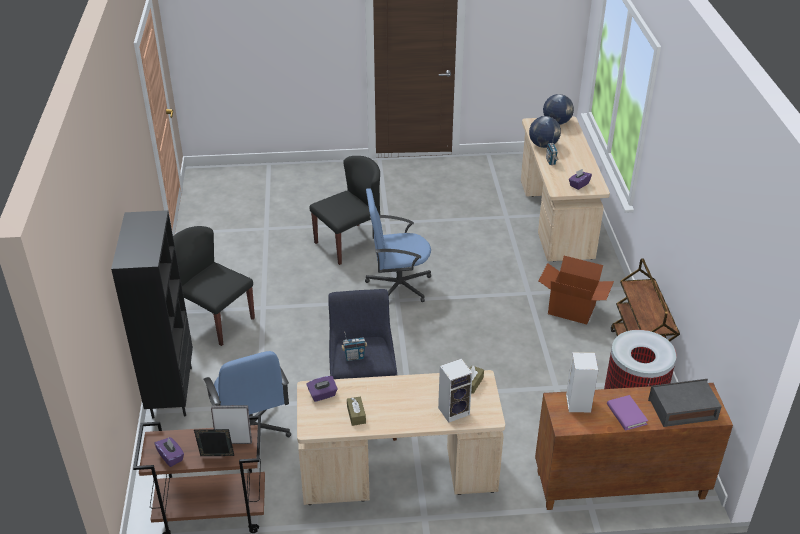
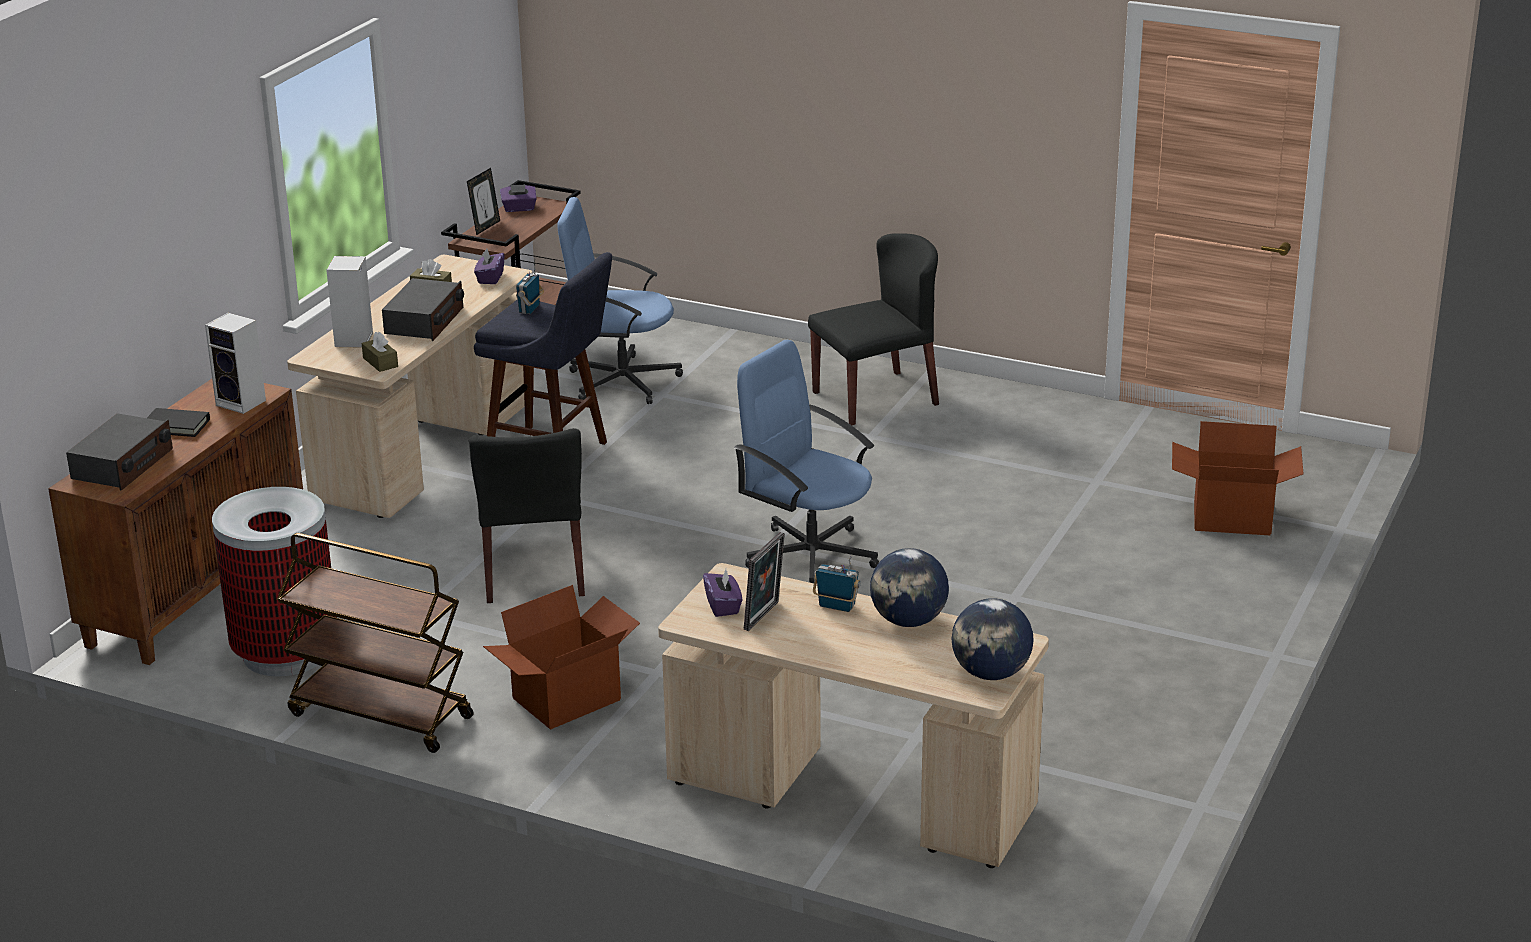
camera: 120 degrees right, 10 degrees down
black bookcase [111,210,193,419] -> none
picture frame [211,405,252,444] -> picture frame moved to [744,532,785,631]
black chair [310,156,381,265] -> black chair moved to [469,428,585,603]
blue office chair [365,188,431,302] -> blue office chair turned 75 degrees counterclockwise [734,340,879,583]
purple book [607,395,648,431] -> black book [147,408,210,437]
none -> radio [382,278,464,341]
none -> cardboard box [1172,421,1304,536]

